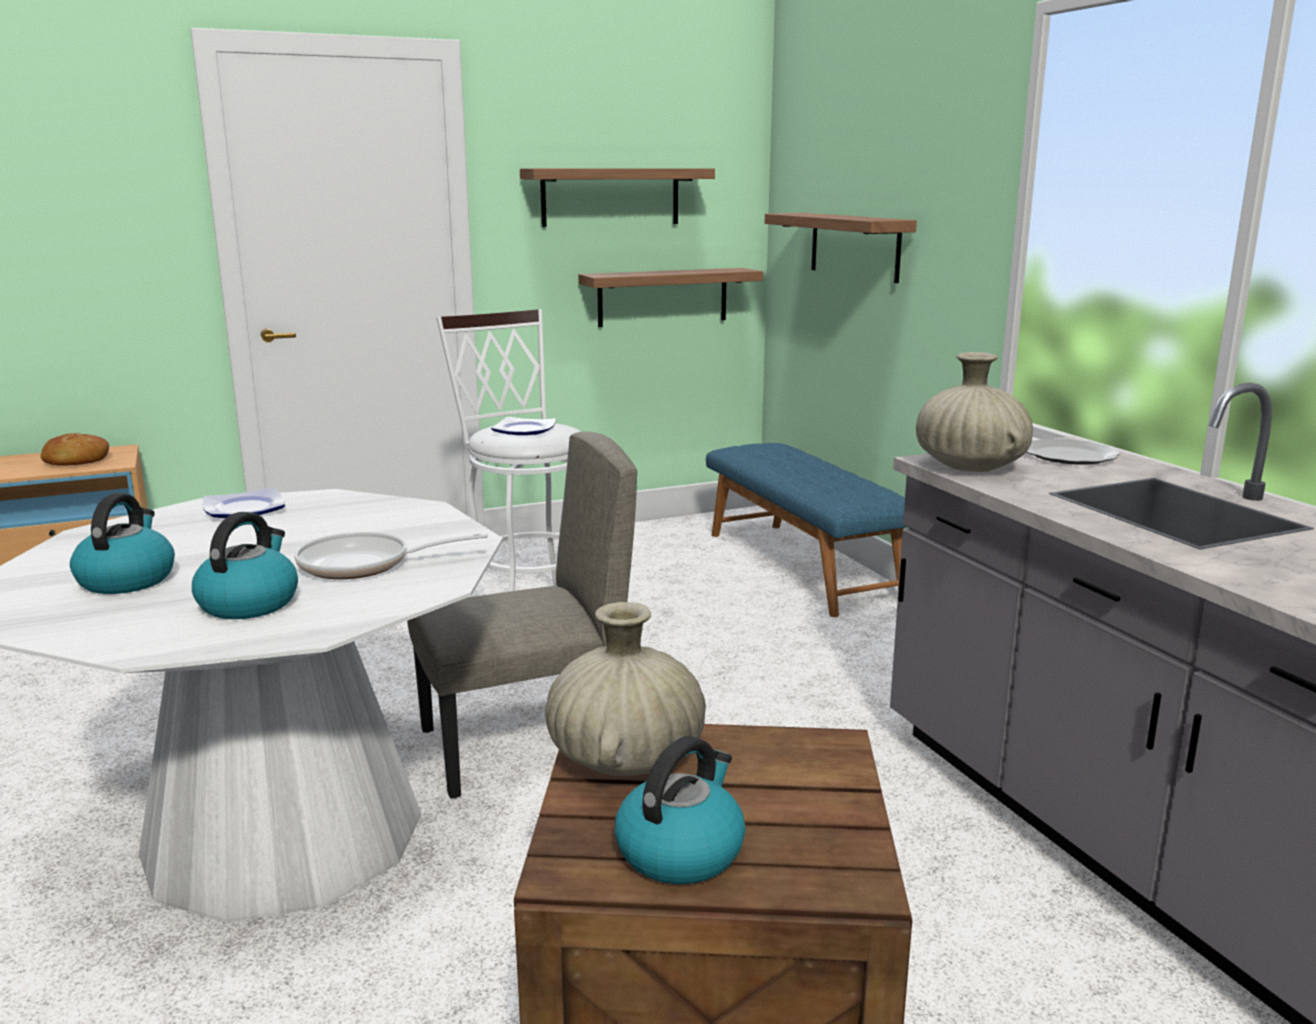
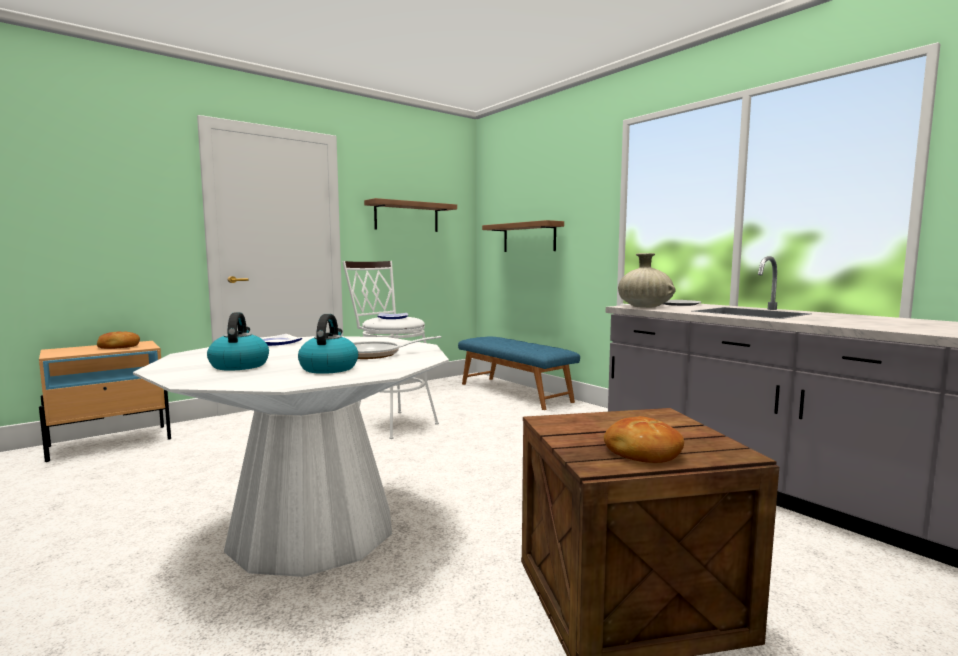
camera: 15 degrees left, 10 degrees down
beige chair [407,432,637,798] -> none
beige vase [545,602,706,776] -> none
shelf [578,268,763,327] -> none
kettle [615,736,745,884] -> bread [604,416,684,463]

